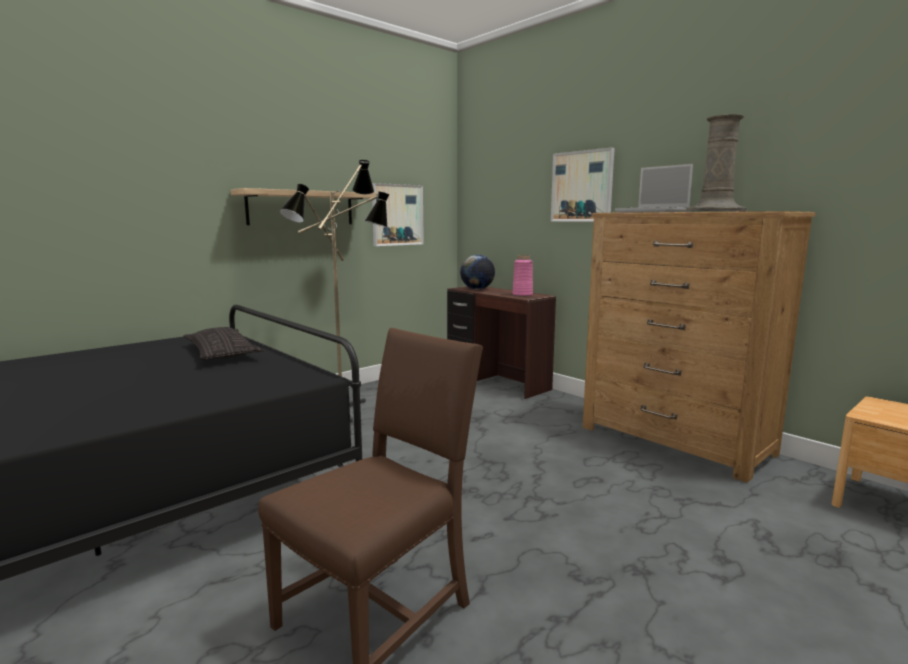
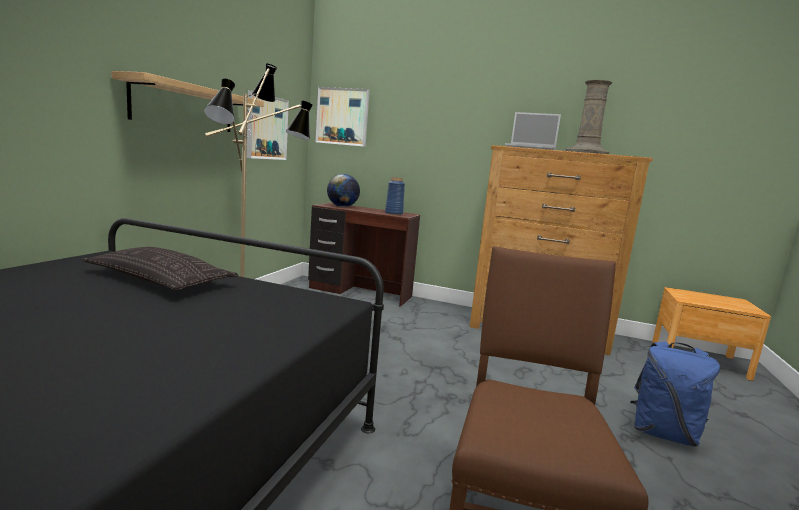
camera: 30 degrees left, 0 degrees up
pink vase [512,255,533,297] -> blue vase [385,177,405,215]
picture [551,147,615,222] -> picture moved to [316,87,370,147]
none -> blue backpack [630,342,720,447]

